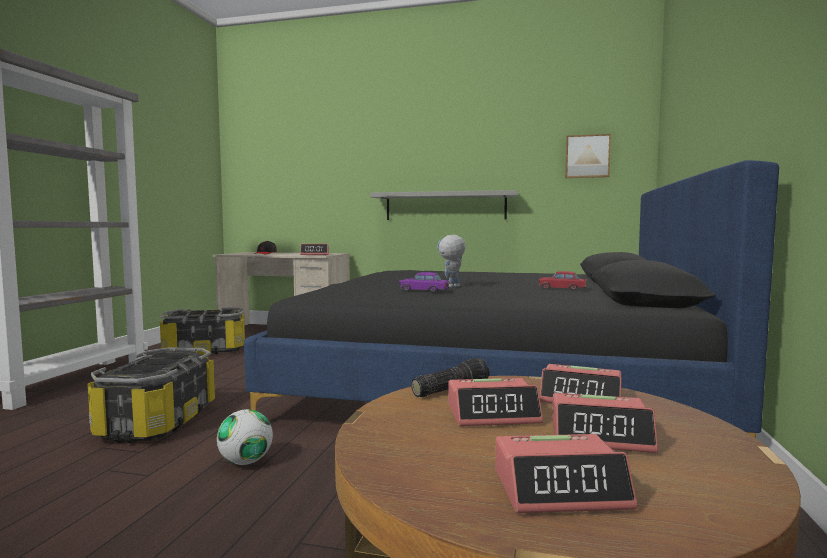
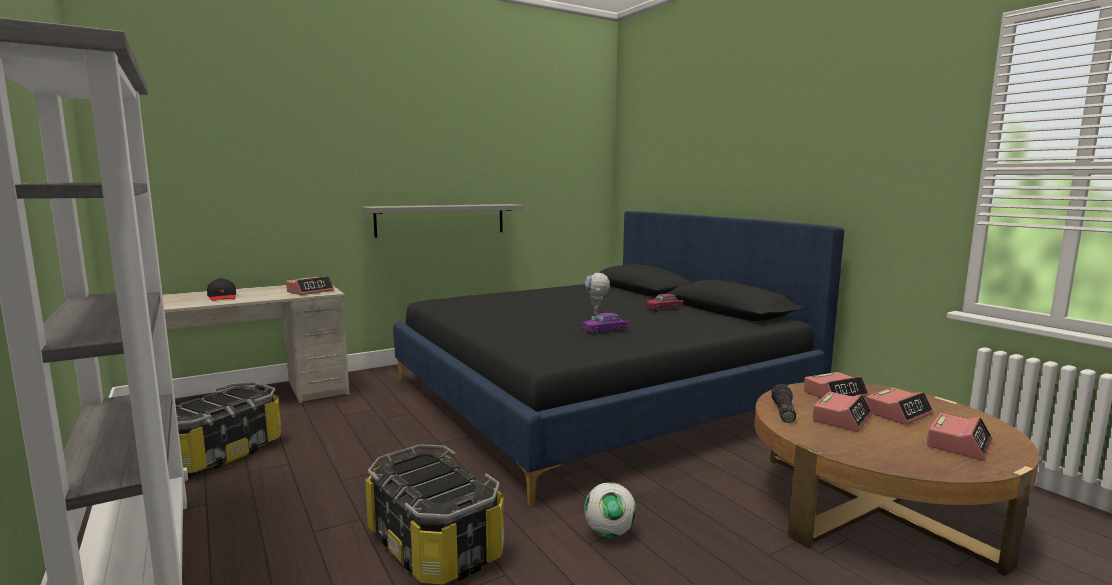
camera: 45 degrees left, 5 degrees up
picture [565,134,611,178] -> none

